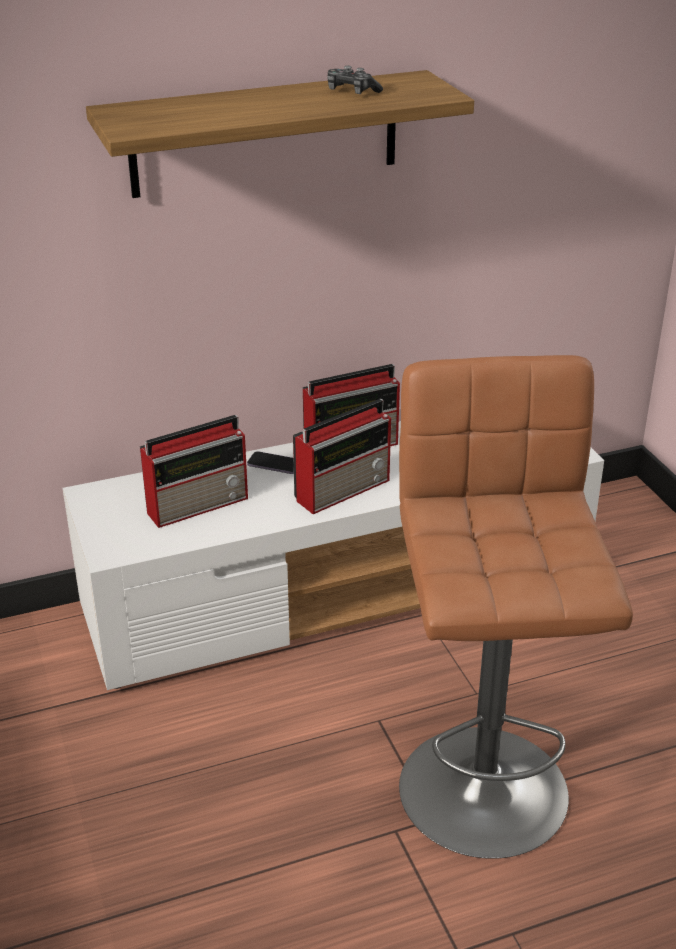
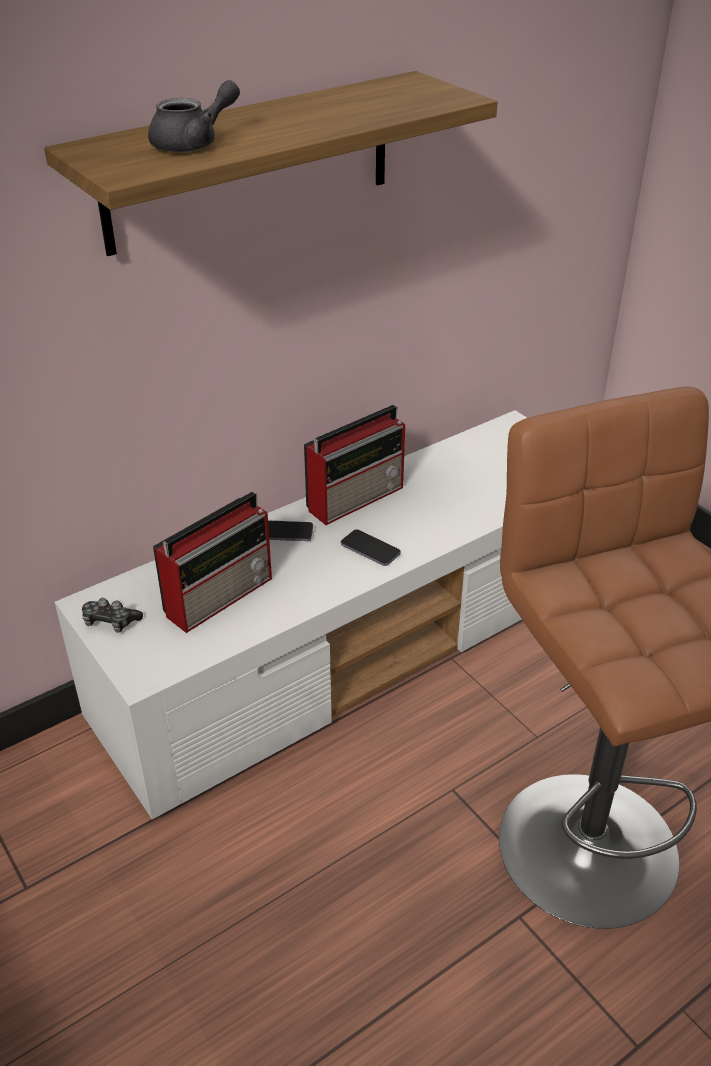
camera: 15 degrees left, 5 degrees up
radio [293,399,391,514] -> phone [341,529,401,566]
game controller [327,66,383,94] -> game controller moved to [82,598,143,633]
none -> grey teapot [148,80,240,152]

